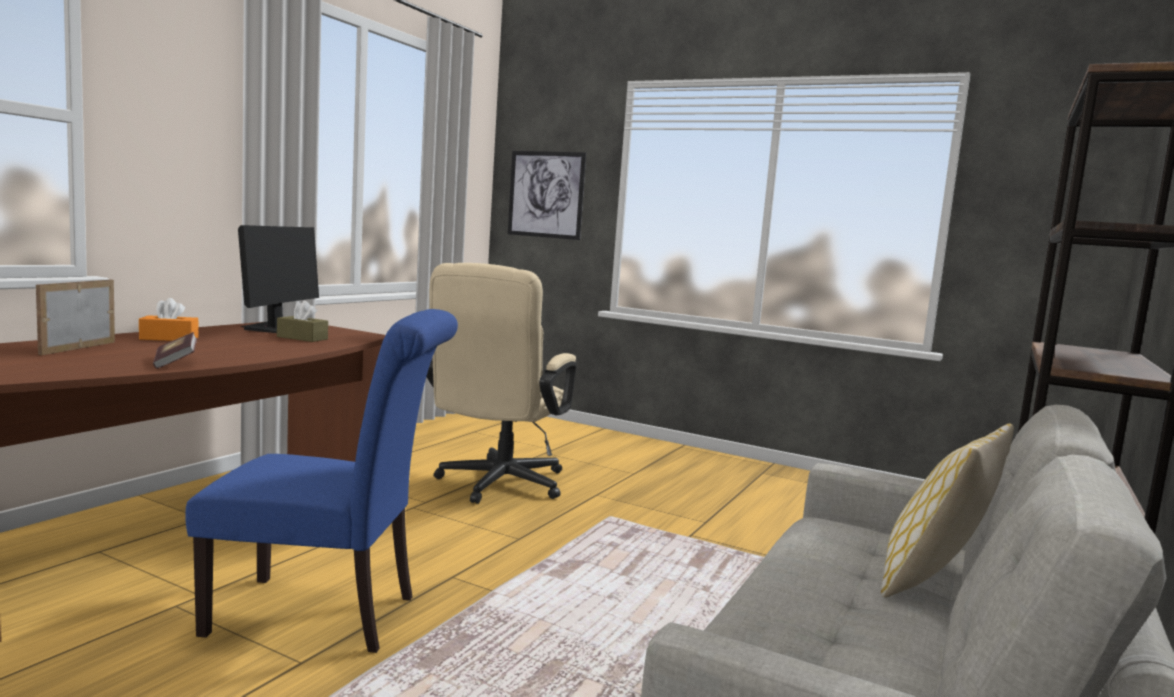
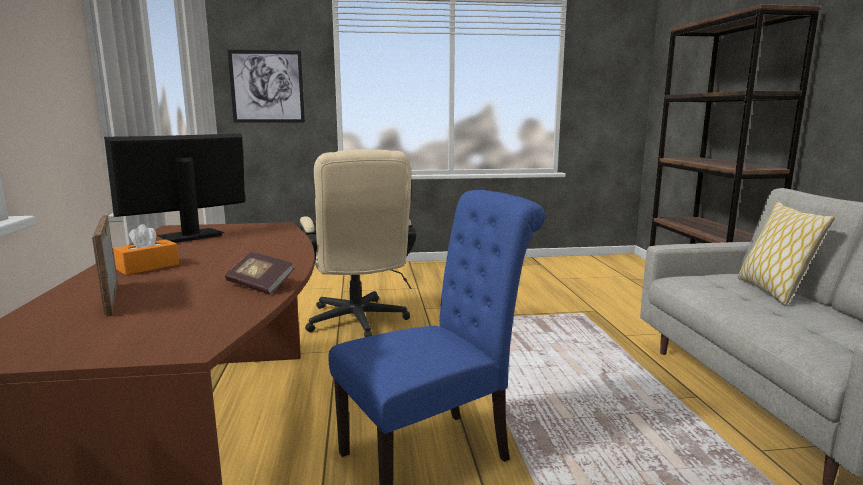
camera: 35 degrees left, 5 degrees up
monitor [238,225,319,333] -> monitor turned 105 degrees counterclockwise [104,133,245,243]
brown tissue box [277,300,328,342] -> none

